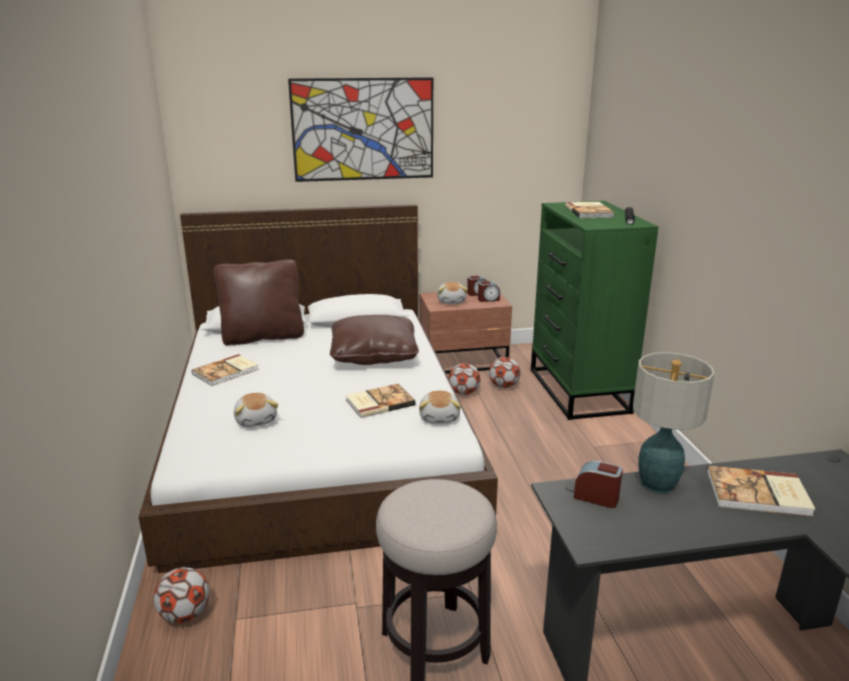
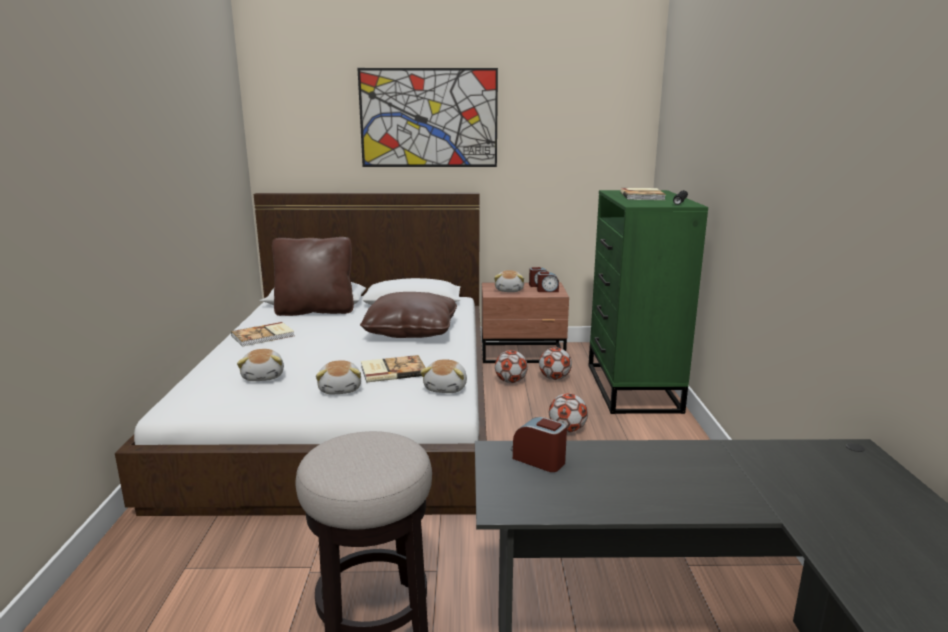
camera: 10 degrees right, 5 degrees down
football [154,567,210,624] -> football moved to [549,393,588,432]
table lamp [633,352,714,494] -> none
book [707,465,815,517] -> none
none -> plush toy [316,360,361,394]

